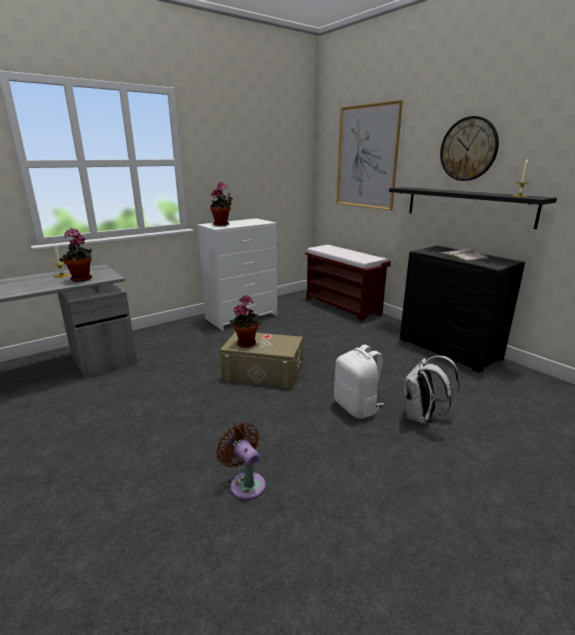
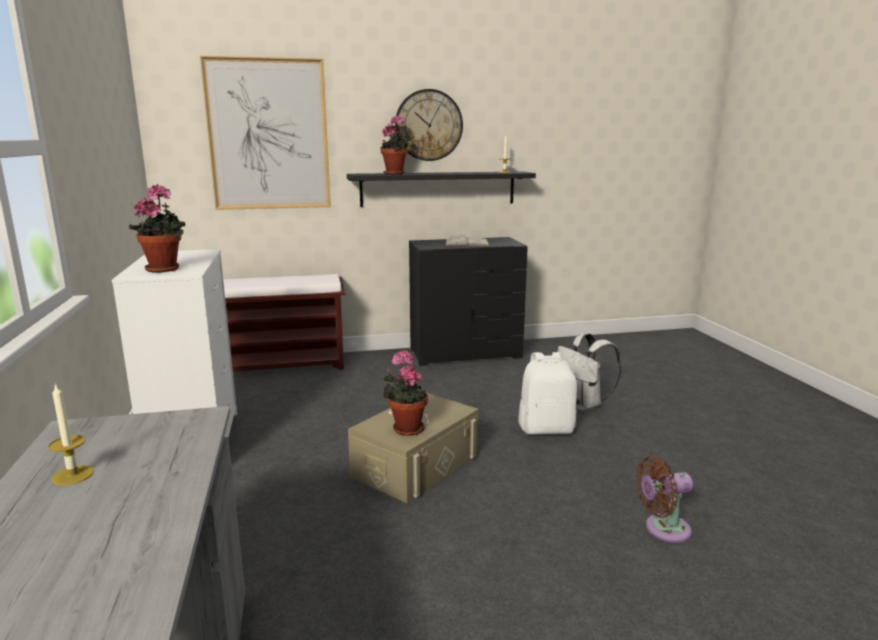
camera: 65 degrees left, 5 degrees down
potted plant [59,229,92,282] -> potted plant moved to [380,115,411,175]

